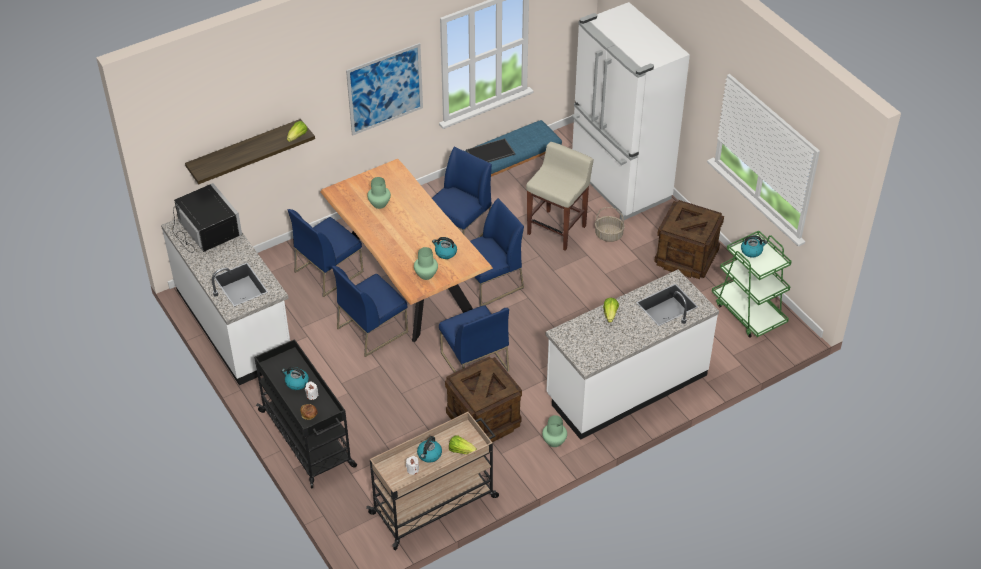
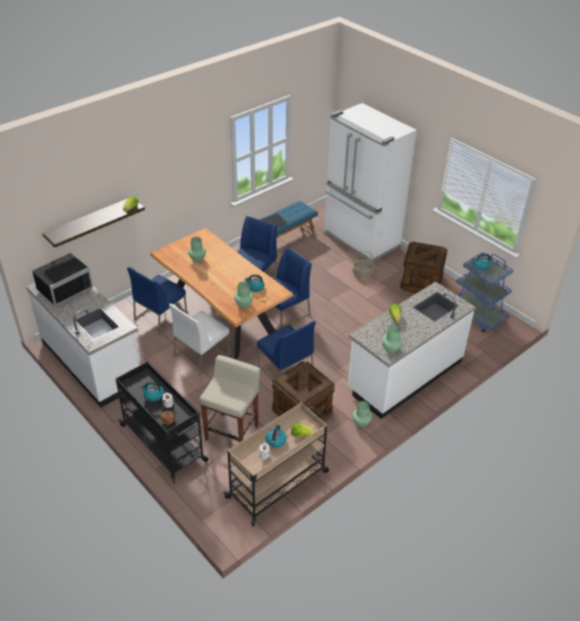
camera: 10 degrees left, 5 degrees down
black microwave [173,183,242,253] -> black microwave turned 90 degrees clockwise [32,253,93,306]
blue chair [332,266,408,357] -> white chair [169,304,230,375]
picture [346,43,423,136] -> none
beige stool [526,142,594,251] -> beige stool moved to [199,355,260,442]
green cart [712,231,792,338] -> blue cart [456,252,513,332]
none -> green vase [382,325,403,353]

